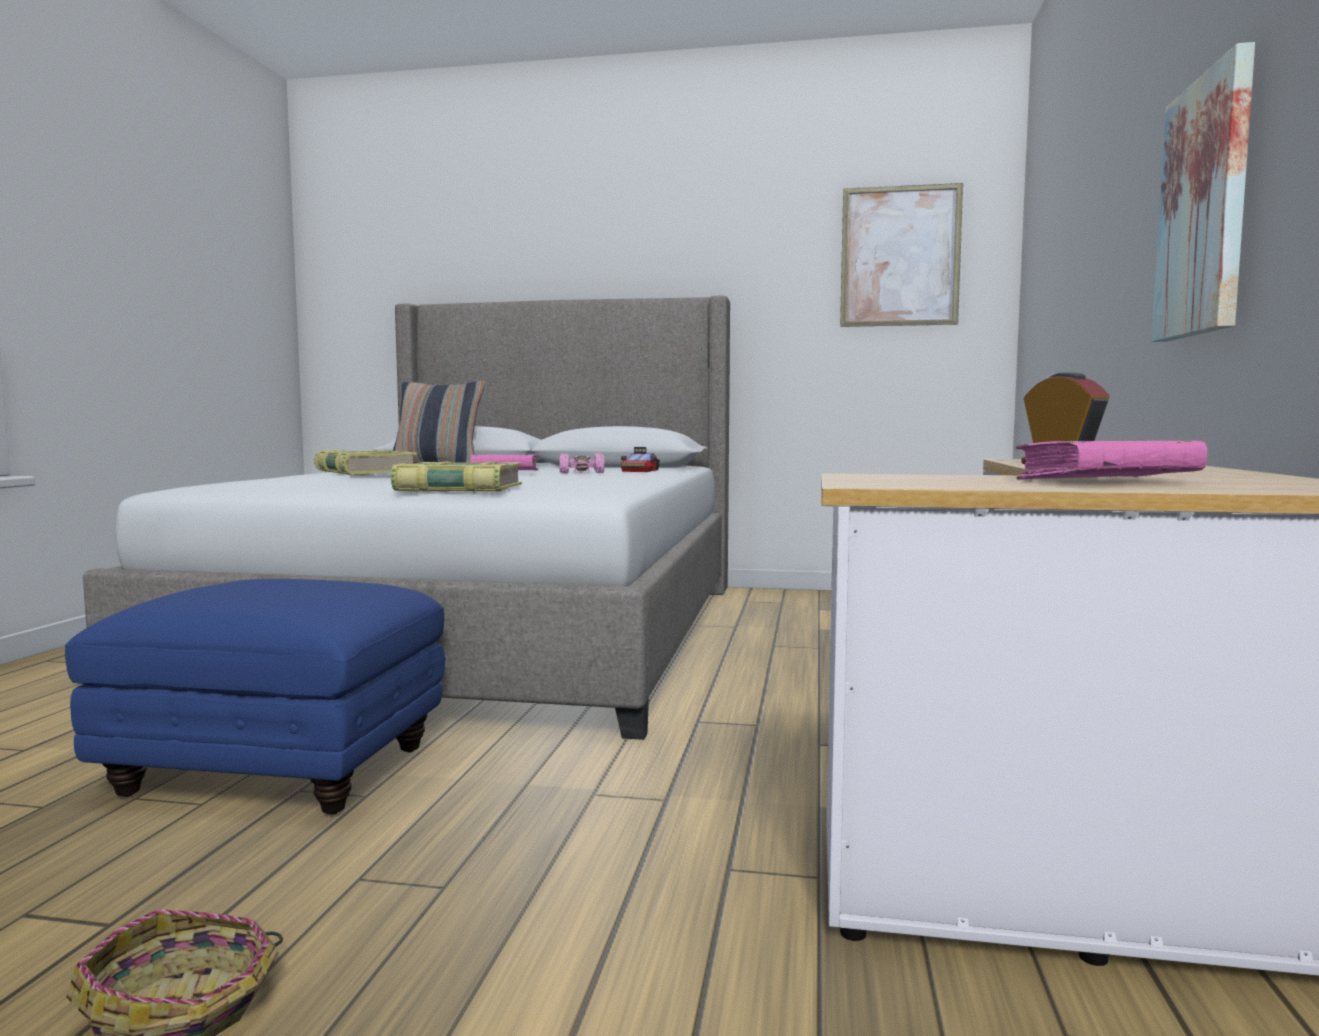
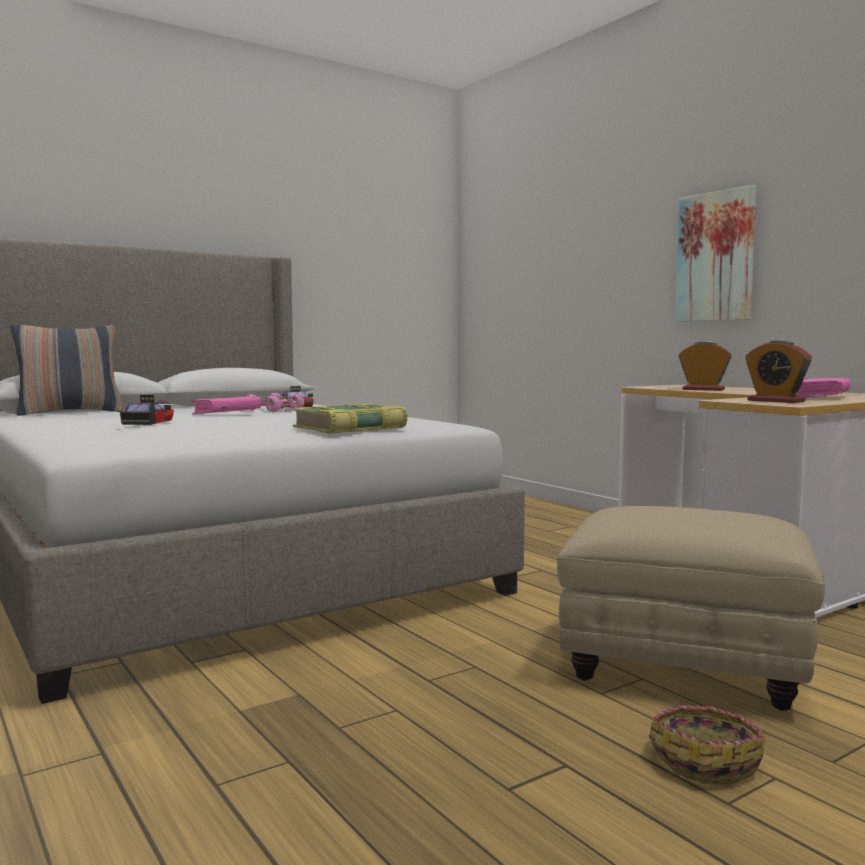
camera: 45 degrees left, 0 degrees up
blue ottoman [65,579,445,815] -> none
book [314,450,416,475] -> toy car [120,395,174,425]
picture [840,183,963,327] -> none
none -> beige ottoman [557,506,825,711]
none -> alarm clock [746,340,812,403]

